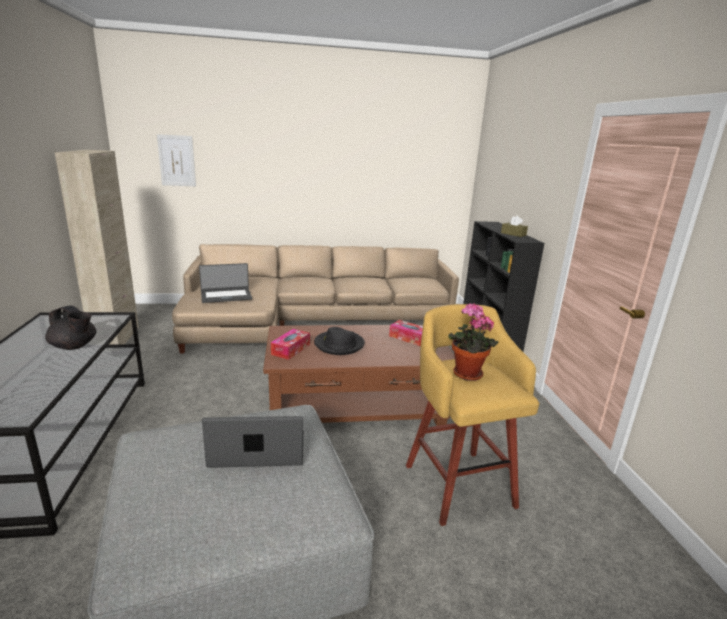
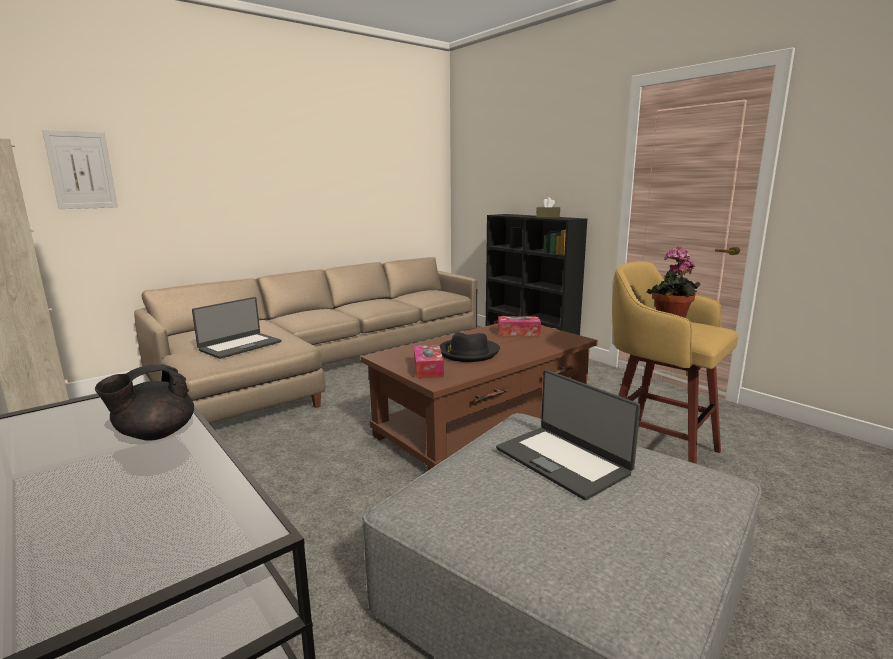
camera: 30 degrees left, 5 degrees down
black teapot [45,306,96,350] -> black teapot turned 135 degrees clockwise [95,364,194,440]
laptop [202,416,304,468] -> laptop turned 90 degrees counterclockwise [496,370,641,500]

